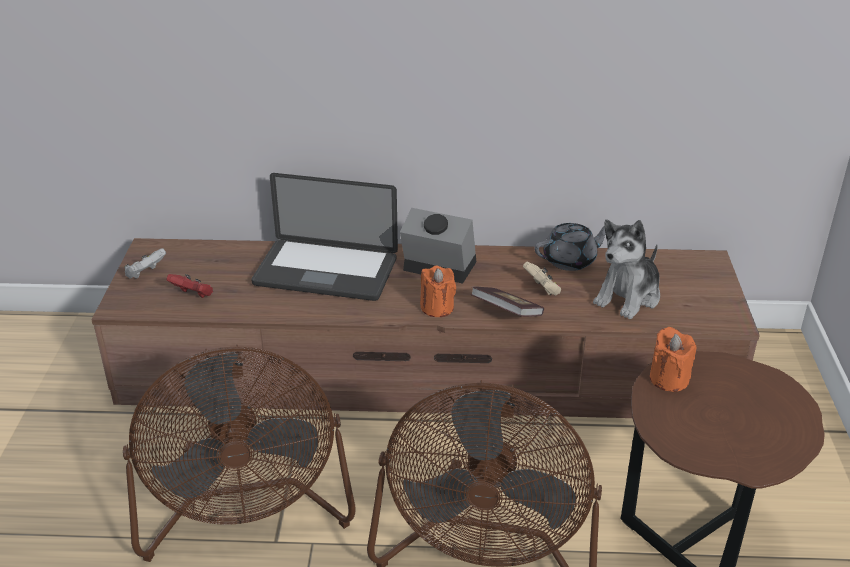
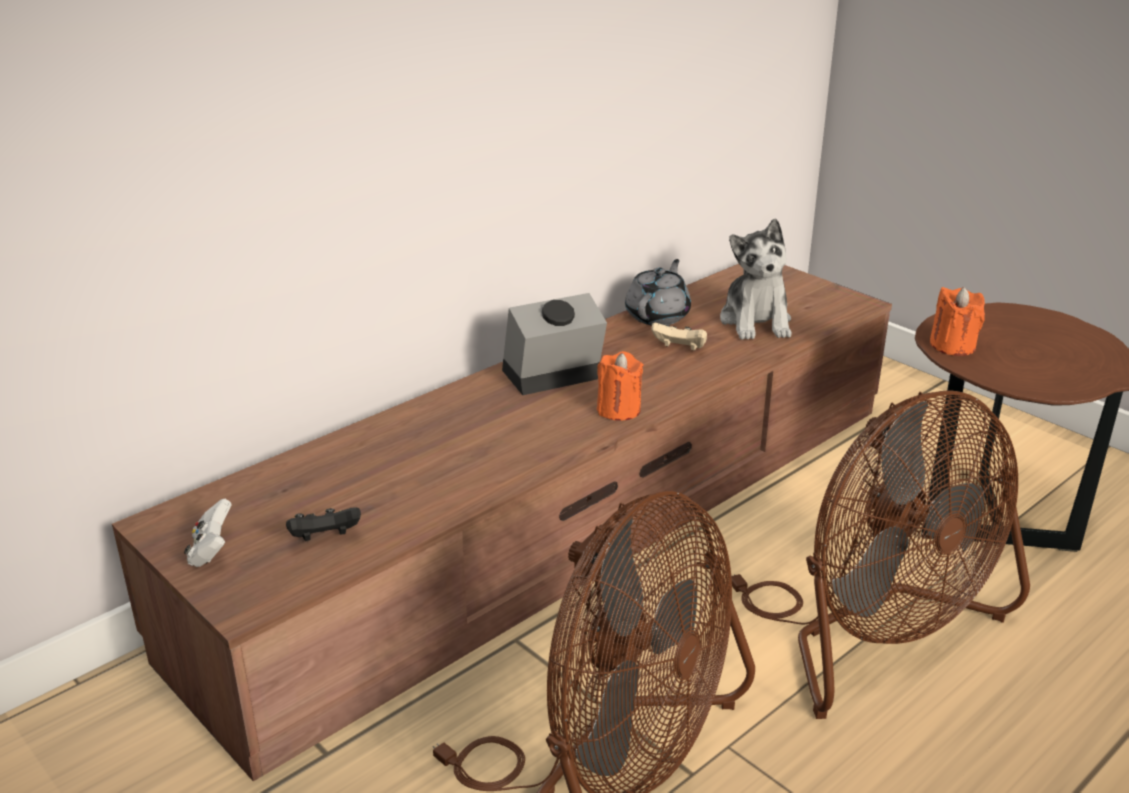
camera: 45 degrees left, 5 degrees down
red game controller [167,274,213,298] -> black game controller [286,507,361,541]
laptop [251,173,398,301] -> none
book [471,287,544,317] -> none

